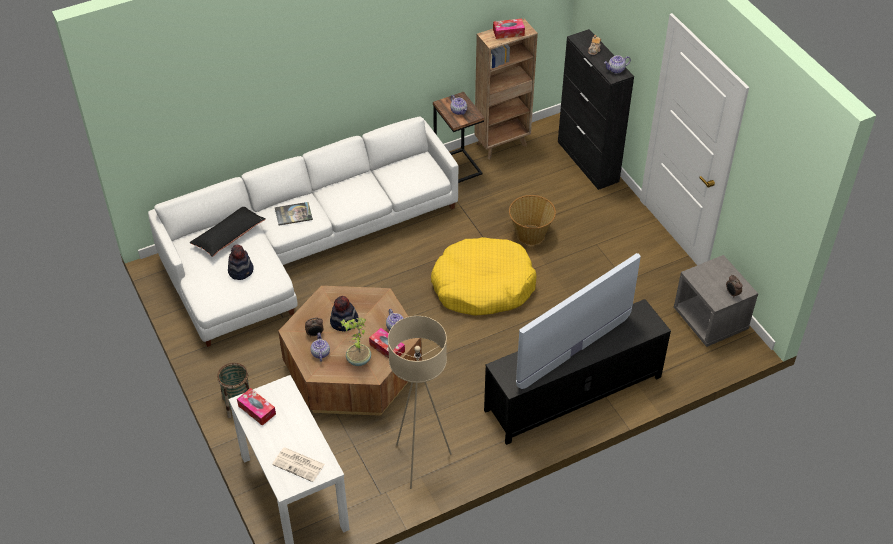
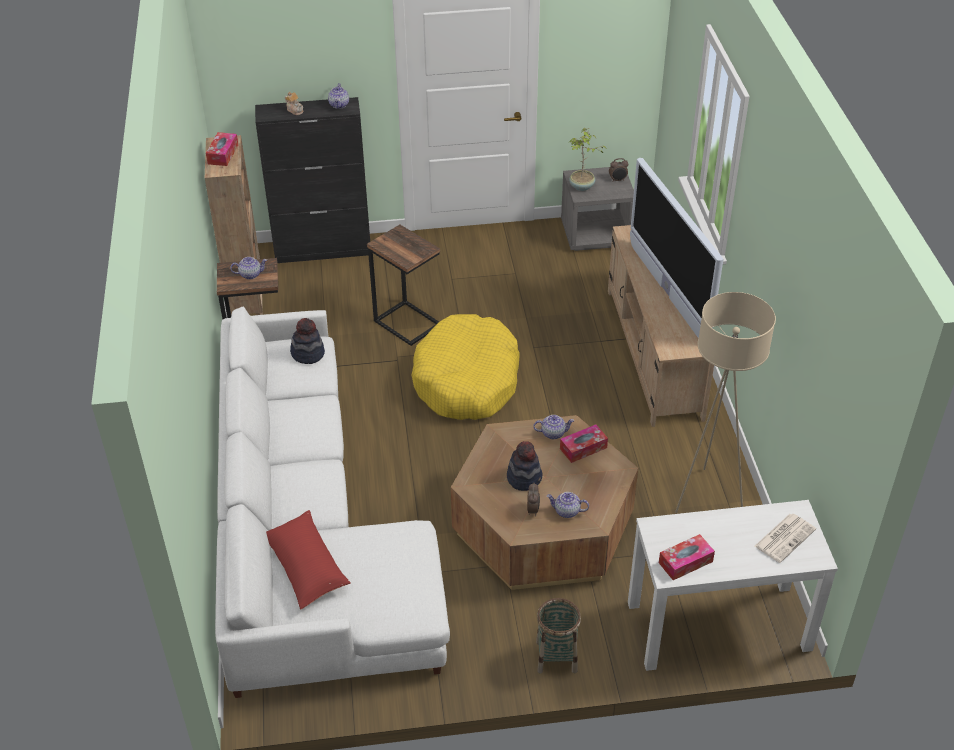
camera: 70 degrees left, 5 degrees down
black pillow [190,207,266,257] -> red pillow [266,510,351,609]
hat [228,245,254,280] -> hat moved to [290,318,325,364]
book [275,202,313,225] -> none
potted plant [341,318,371,366] -> potted plant moved to [569,128,607,191]
black tv stand [484,299,671,445] -> beige tv stand [608,225,714,427]
basket [509,195,556,245] -> side table [367,225,440,346]

